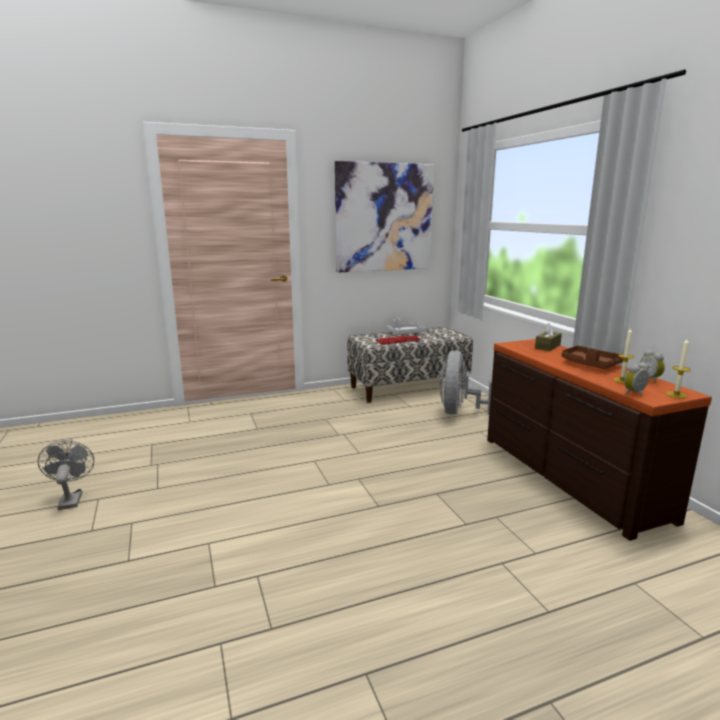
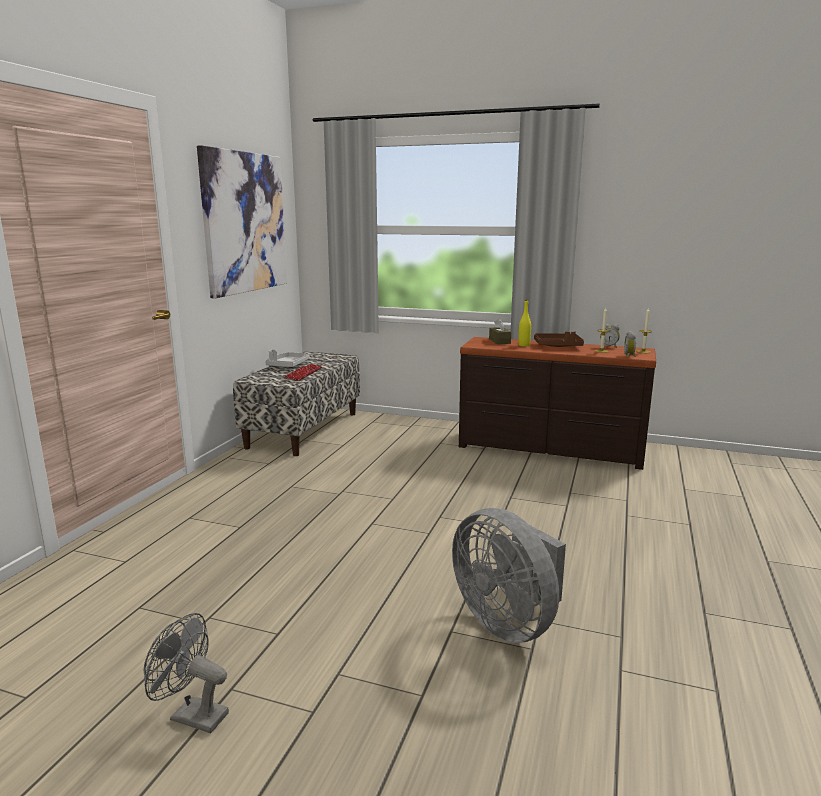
camera: 50 degrees left, 0 degrees up
grey fan [439,351,492,415] -> grey fan moved to [452,508,566,643]
none -> yellow bottle [518,300,531,346]

